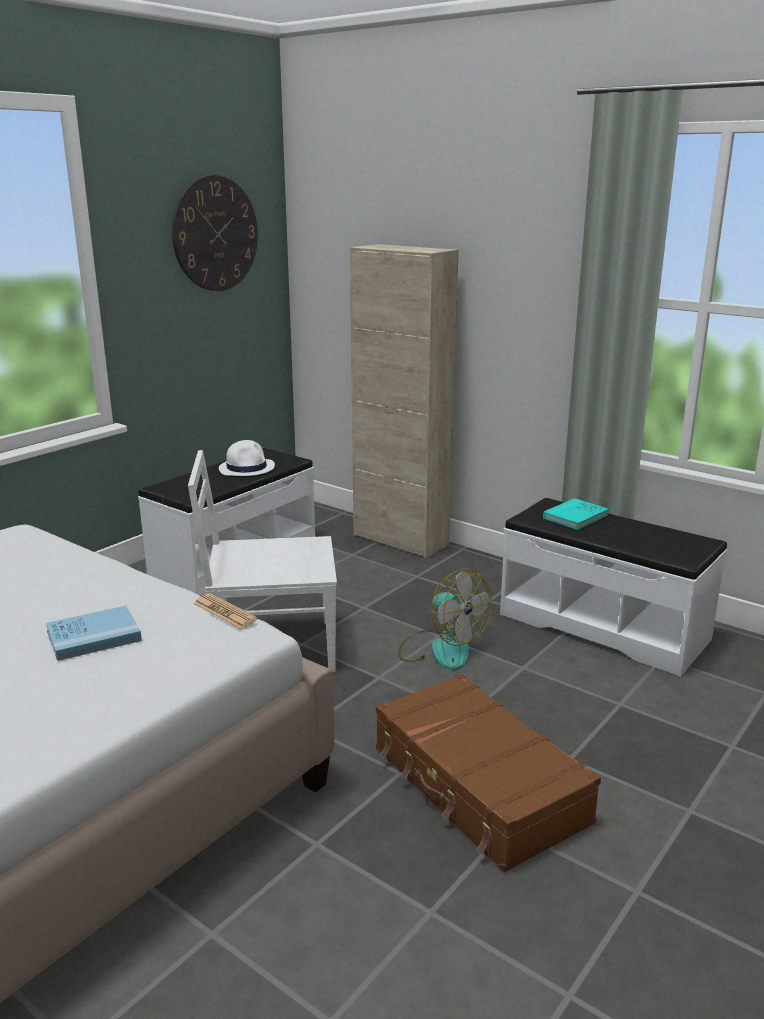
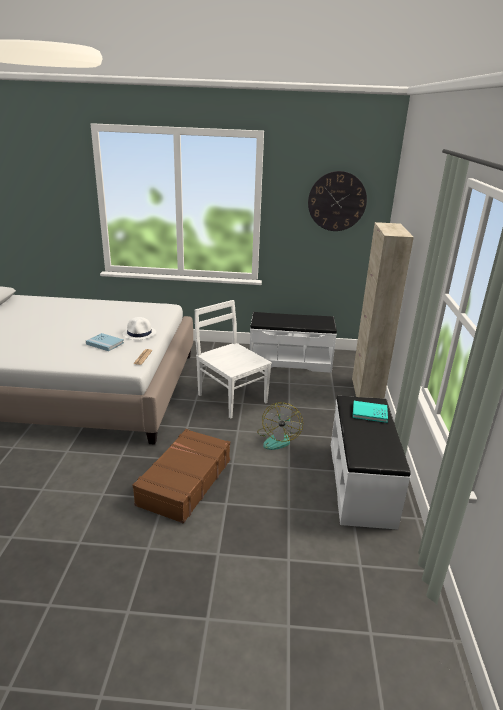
camera: 55 degrees right, 5 degrees up
white hat [219,440,275,476] -> white hat moved to [122,317,156,340]

